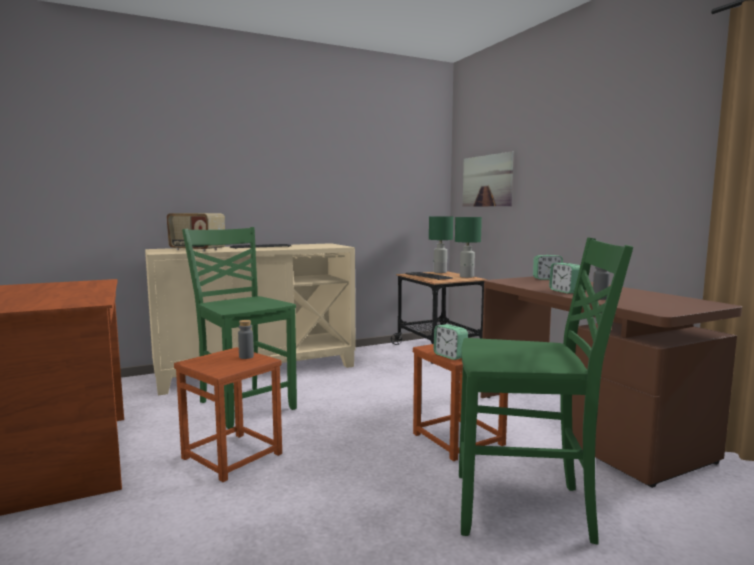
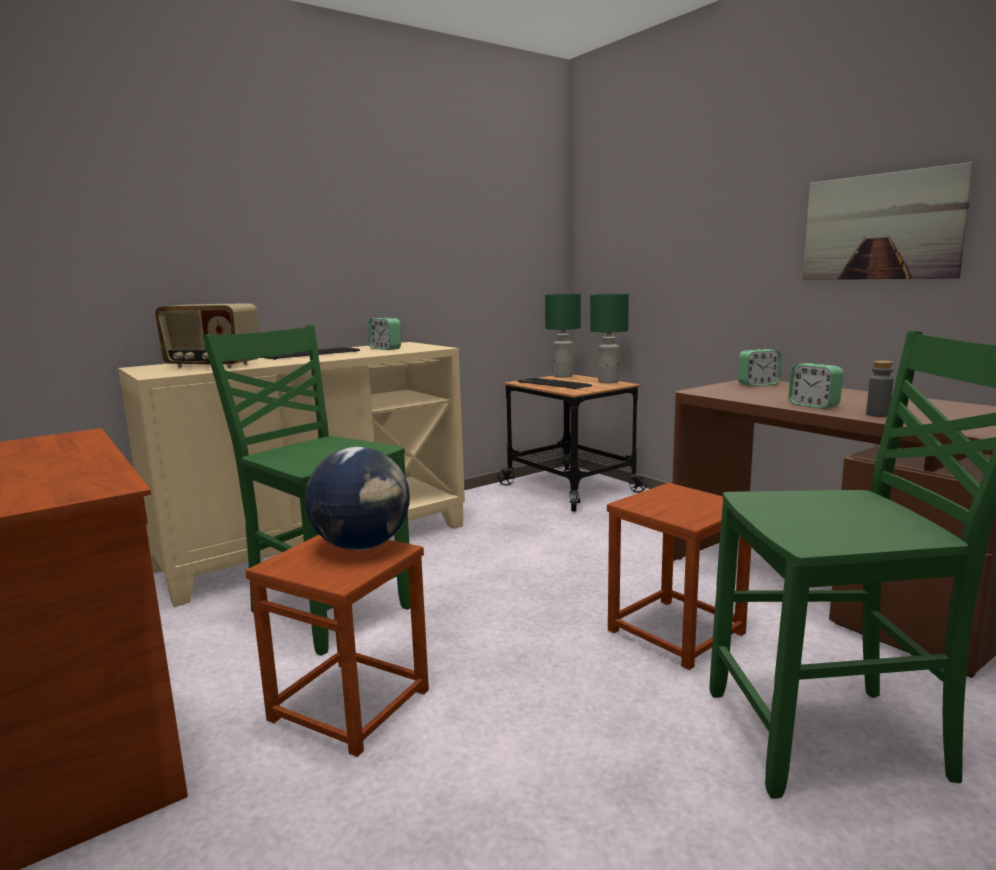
camera: 10 degrees left, 5 degrees up
grey bottle [238,320,254,359] -> globe [305,447,410,550]
alarm clock [433,324,468,360] -> alarm clock moved to [368,318,401,350]
picture [463,151,514,207] -> picture moved to [803,162,975,280]

